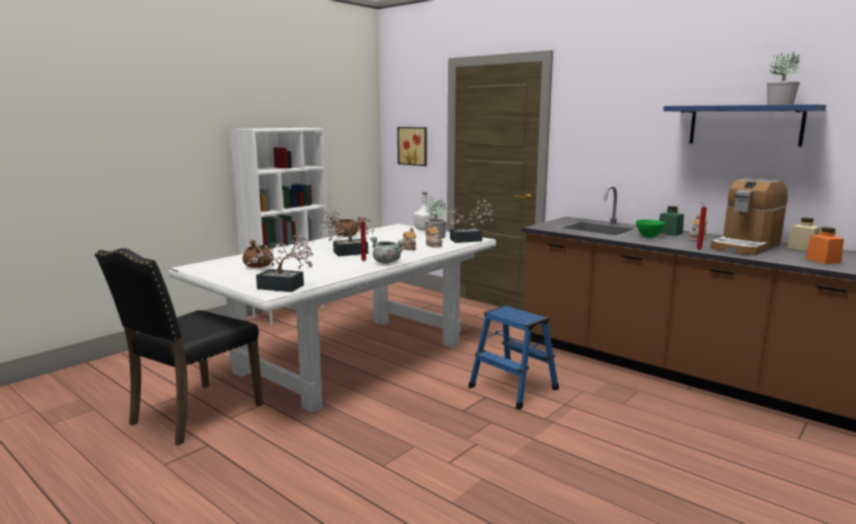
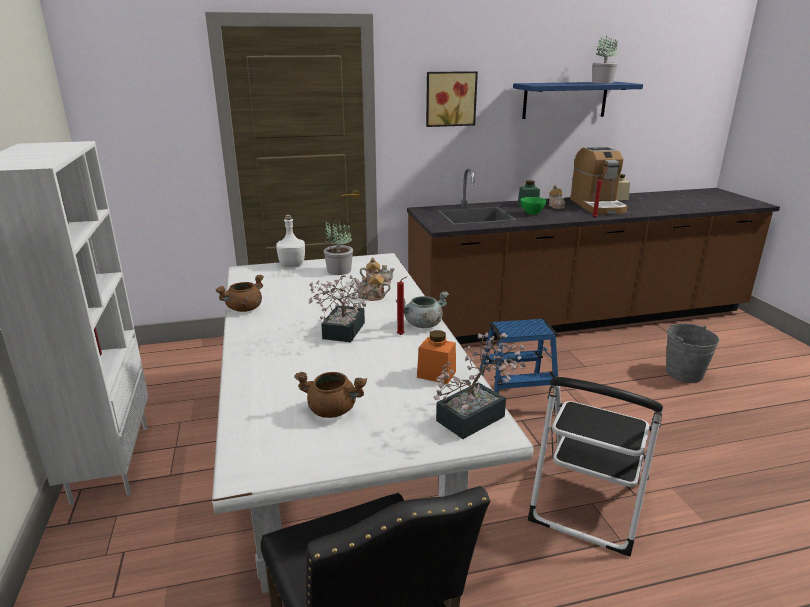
camera: 55 degrees left, 10 degrees up
picture [397,127,427,166] -> picture moved to [426,71,478,127]
potted plant [444,200,493,243] -> none
orange jar [806,227,844,264] -> orange jar moved to [417,330,456,384]
none -> step ladder [528,377,663,557]
none -> grey bucket [666,323,720,383]

